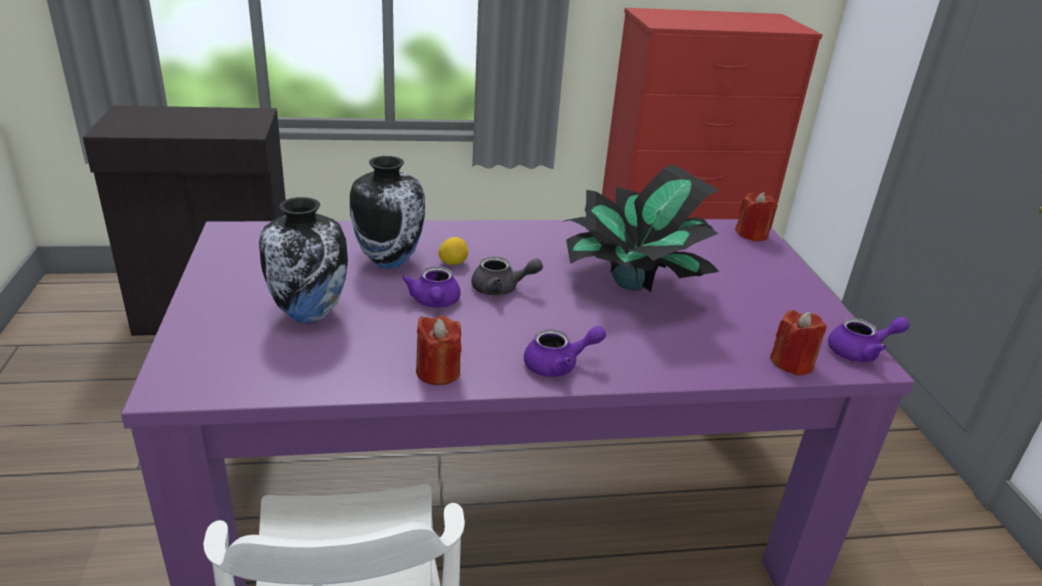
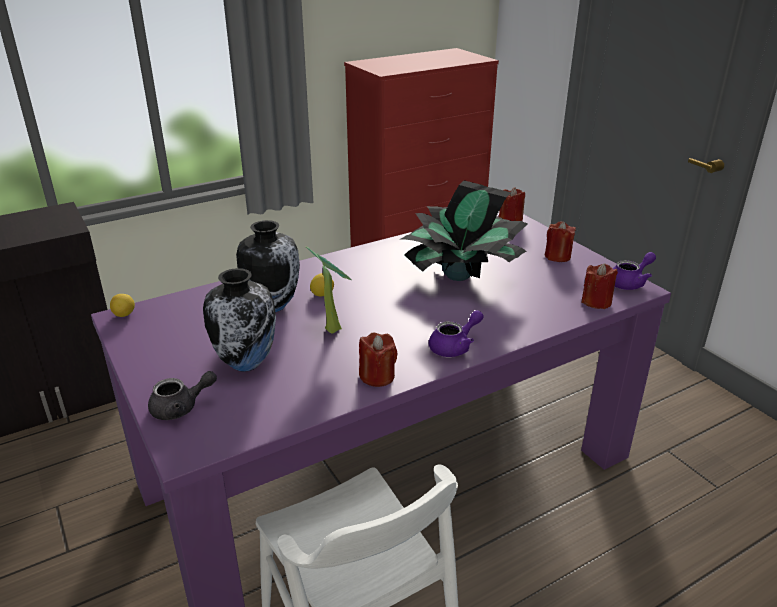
camera: 20 degrees left, 0 degrees up
purple teapot [402,266,461,308] -> potted plant [306,246,352,333]
grey teapot [471,256,543,296] -> grey teapot moved to [148,371,217,420]
none -> lemon [110,294,135,317]
none -> red candle [545,221,576,262]

